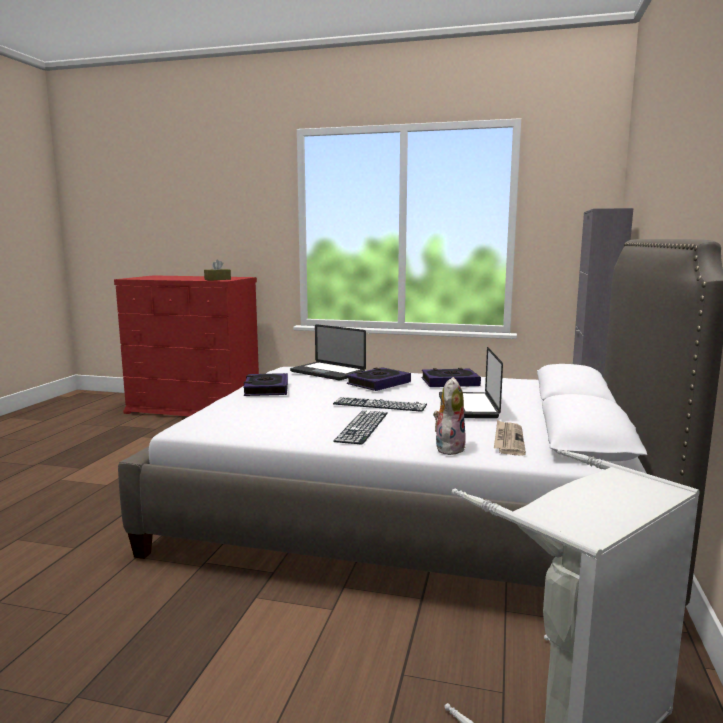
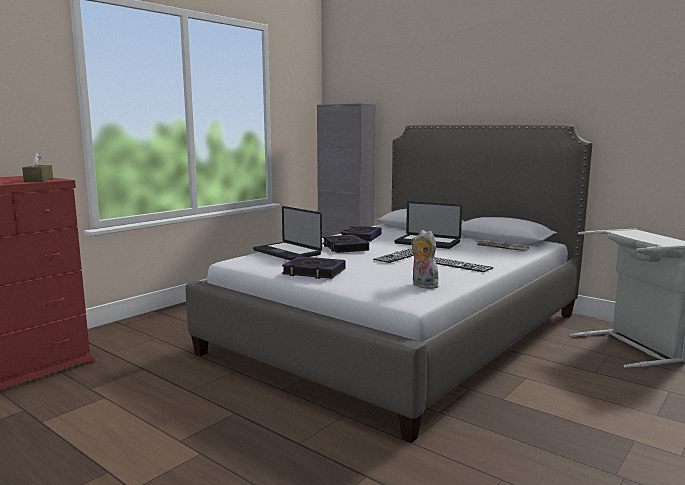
camera: 65 degrees left, 0 degrees up
laptop [290,324,366,381] -> laptop turned 75 degrees clockwise [253,206,322,261]
plush toy [433,377,466,455] -> plush toy moved to [411,230,438,289]

